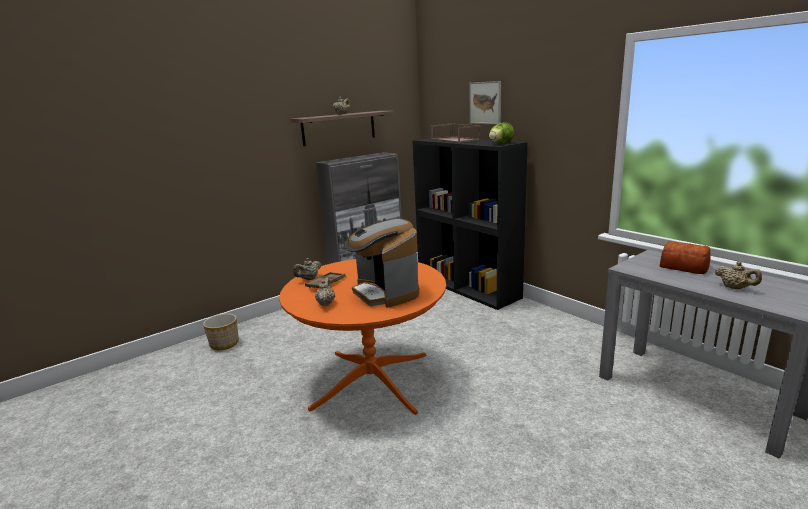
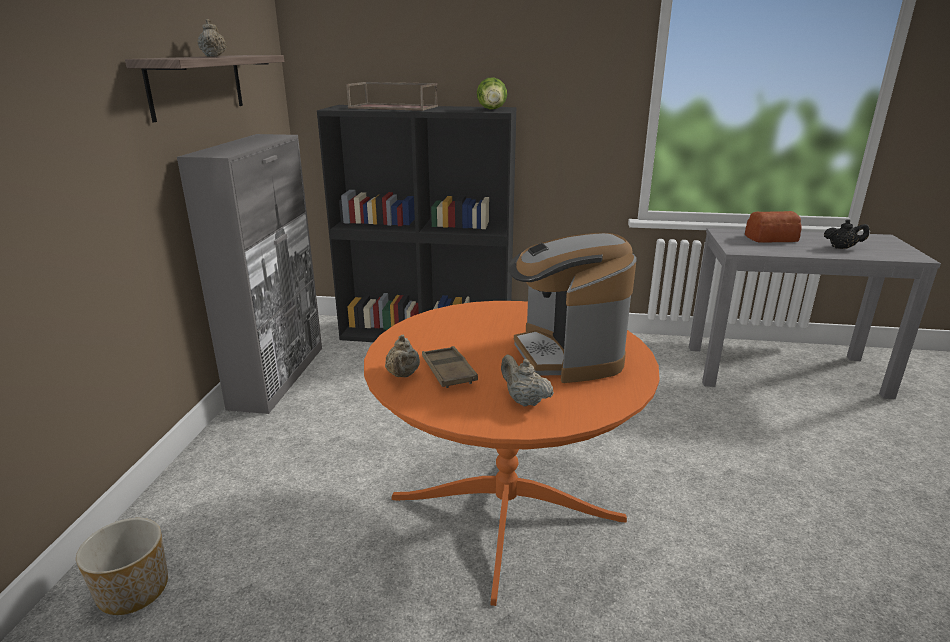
camera: 45 degrees left, 5 degrees up
coffee machine [344,219,419,308] -> coffee machine turned 60 degrees clockwise [509,233,637,383]
picture [469,81,501,124] -> none
beige teapot [715,261,762,289] -> black teapot [824,220,870,249]

